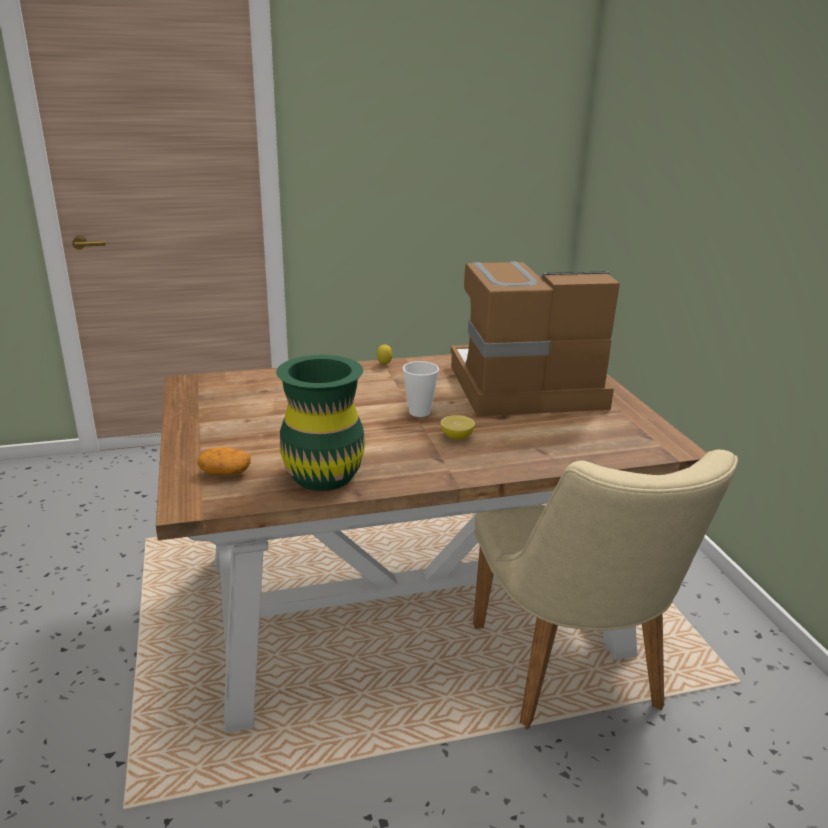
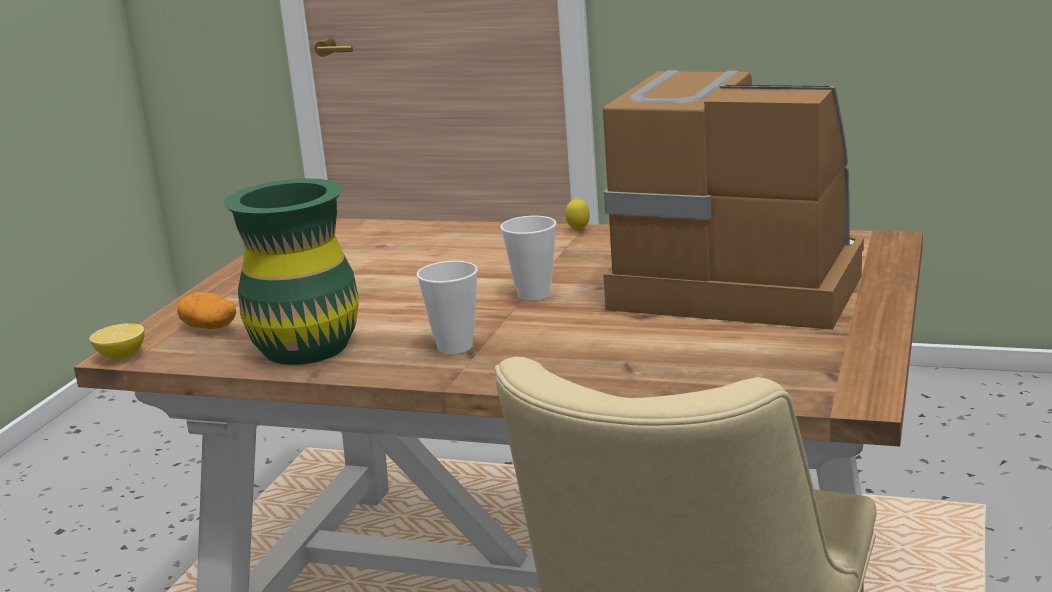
camera: 35 degrees right, 5 degrees down
lemon [440,415,475,440] -> lemon moved to [89,323,145,359]
none -> cup [417,261,478,354]

